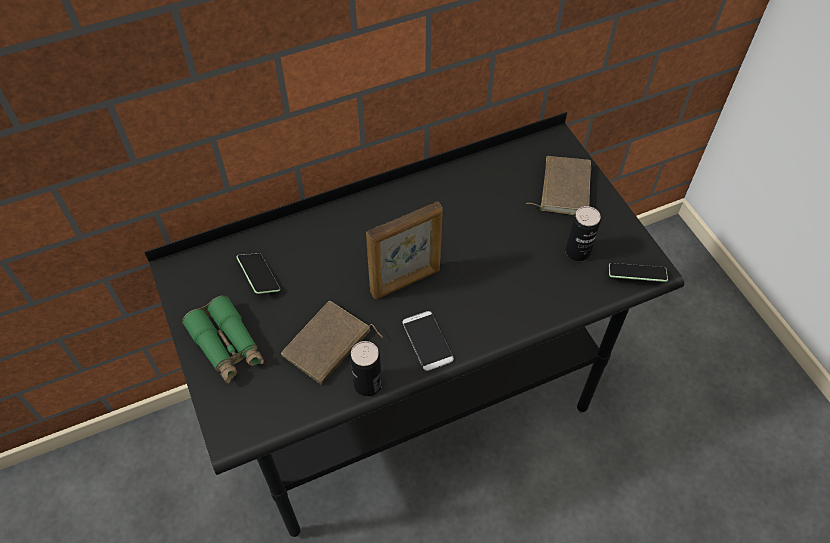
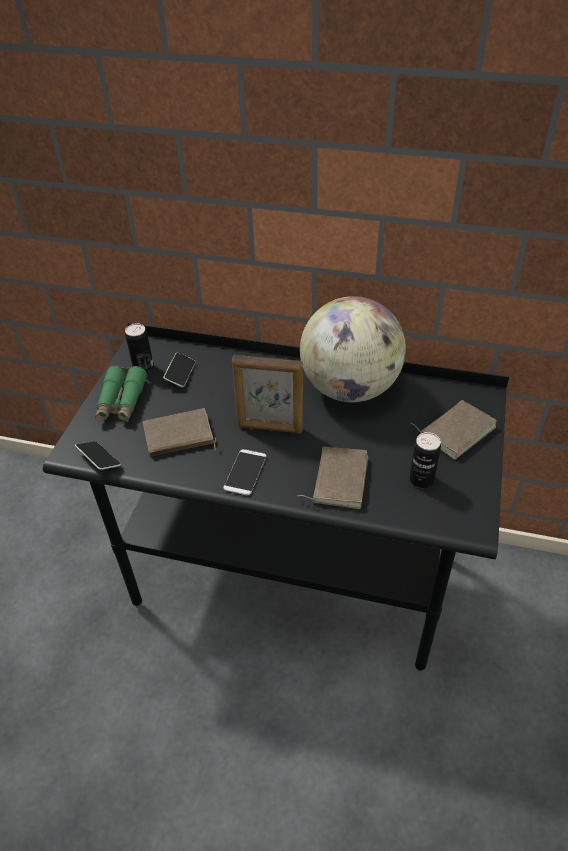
camera: 40 degrees right, 10 degrees down
can [350,341,382,397] -> can moved to [125,323,154,372]
phone [609,263,668,282] -> phone moved to [75,441,121,470]
none -> brown book [298,447,368,509]
none -> globe [300,296,406,402]

